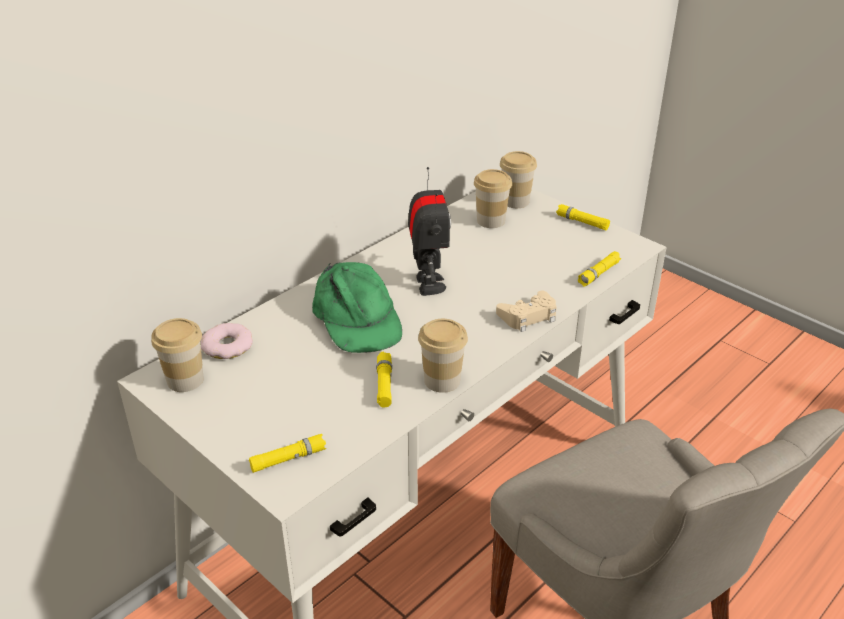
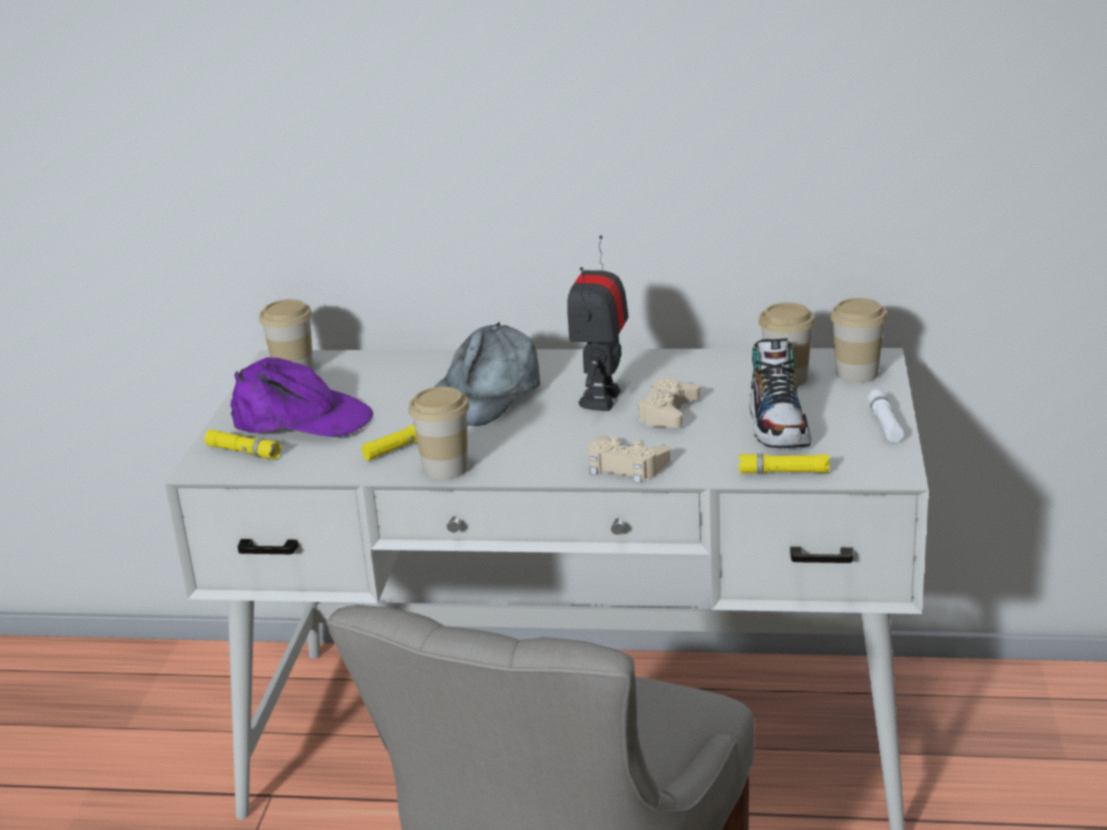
camera: 55 degrees right, 10 degrees down
donut [201,323,253,359] -> none
green cap [312,262,402,353] -> grey cap [434,322,540,426]
toy robot [408,167,451,296] -> toy robot turned 150 degrees clockwise [567,235,629,411]
yellow flashlight [556,204,610,230] -> white flashlight [867,389,904,442]
none -> purple cap [230,357,373,437]
none -> beige game controller [638,378,700,427]
none -> shoe [749,338,812,448]

